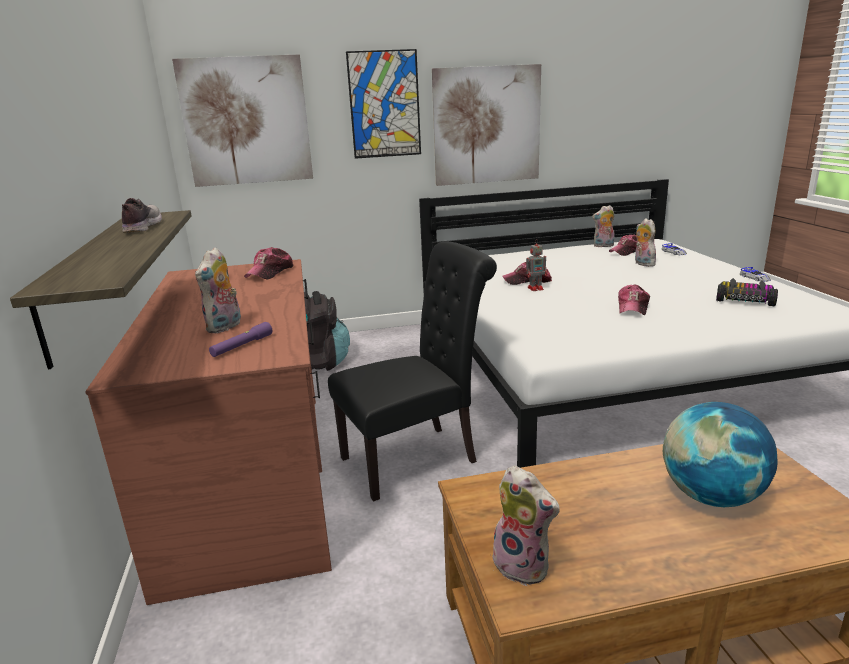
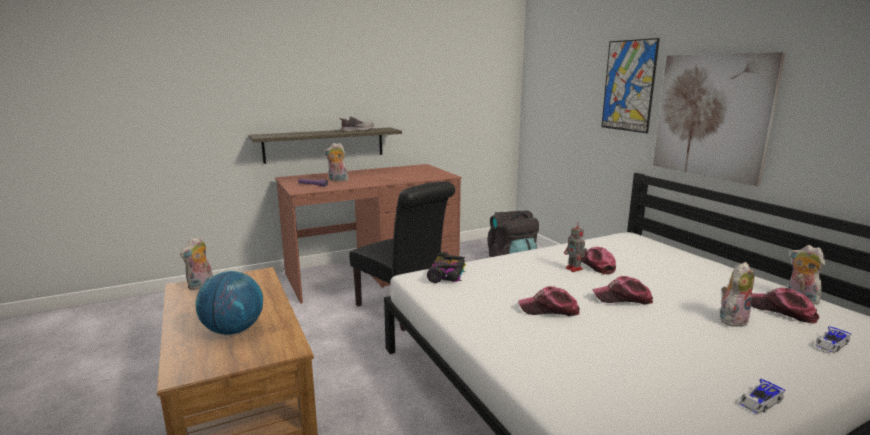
camera: 75 degrees right, 5 degrees down
picture [172,54,313,187] -> none
cap [244,247,294,279] -> cap moved to [593,276,653,304]
toy car [716,278,778,306] -> toy car moved to [427,252,466,283]

